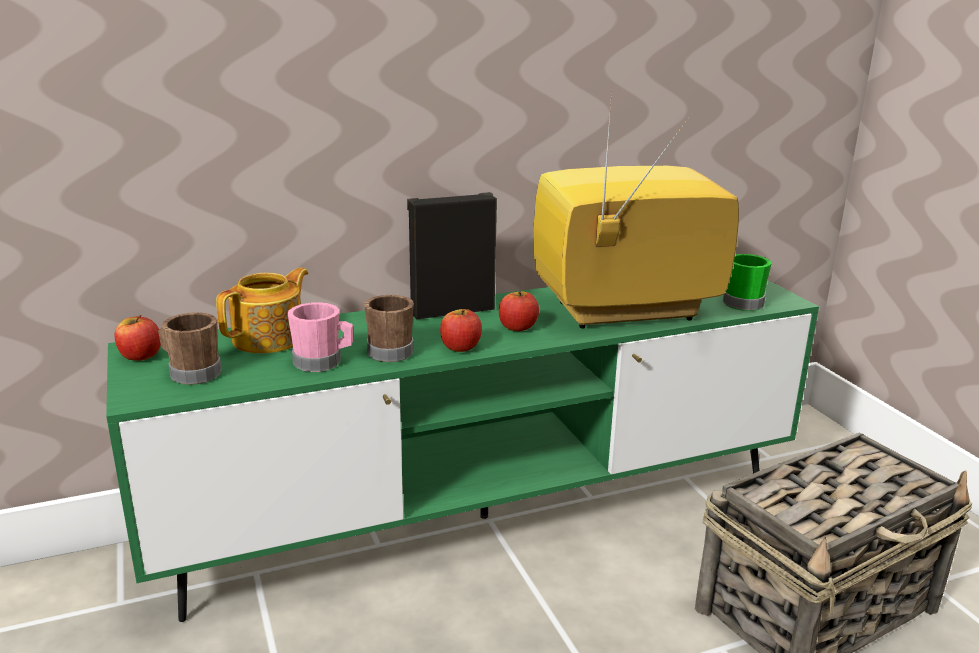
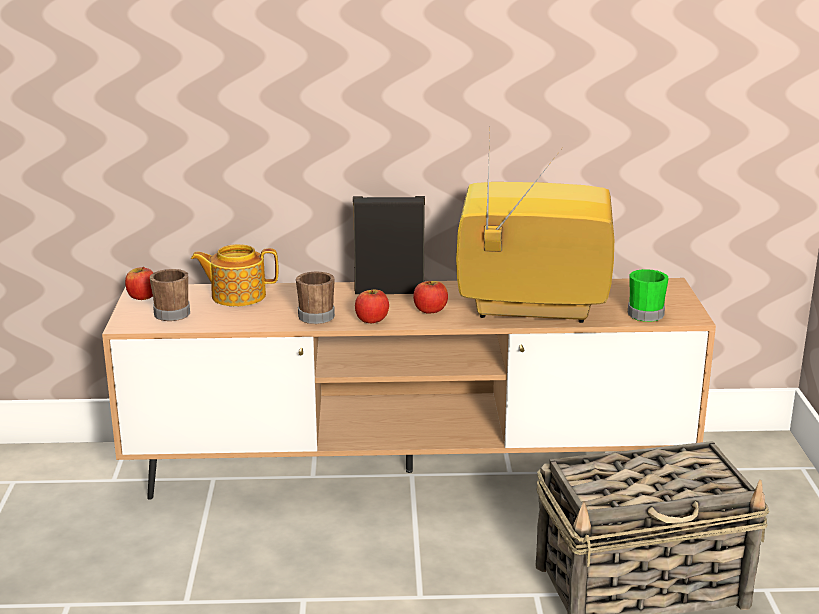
camera: 20 degrees right, 0 degrees up
green tv stand [106,280,819,622] -> brown tv stand [102,278,716,500]
teapot [216,267,309,354] -> teapot turned 150 degrees counterclockwise [191,244,278,306]
pink mug [288,302,353,372] -> none

